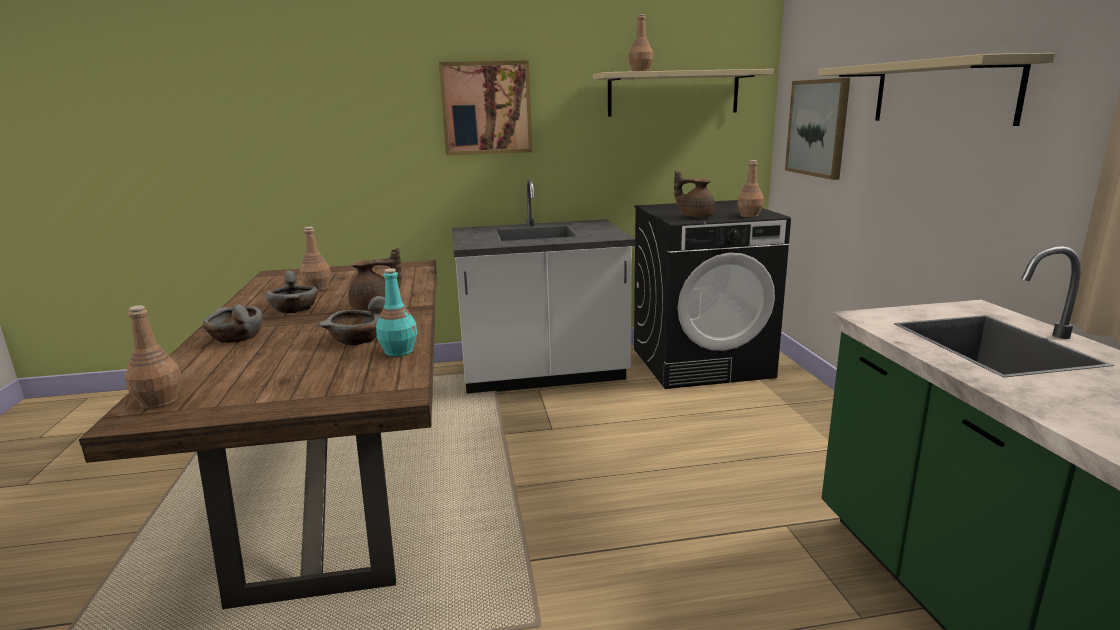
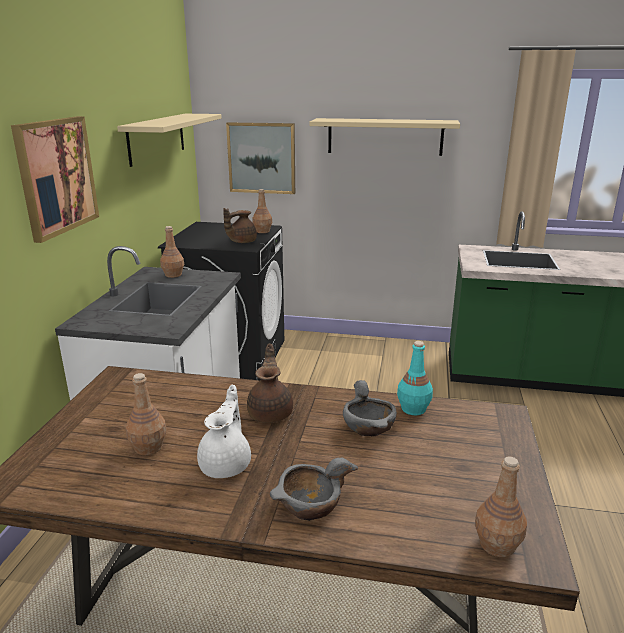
camera: 70 degrees left, 5 degrees up
grey bowl [266,271,318,313] -> white teapot [197,384,251,478]
brown bottle [629,14,653,72] -> brown bottle moved to [160,226,184,278]

